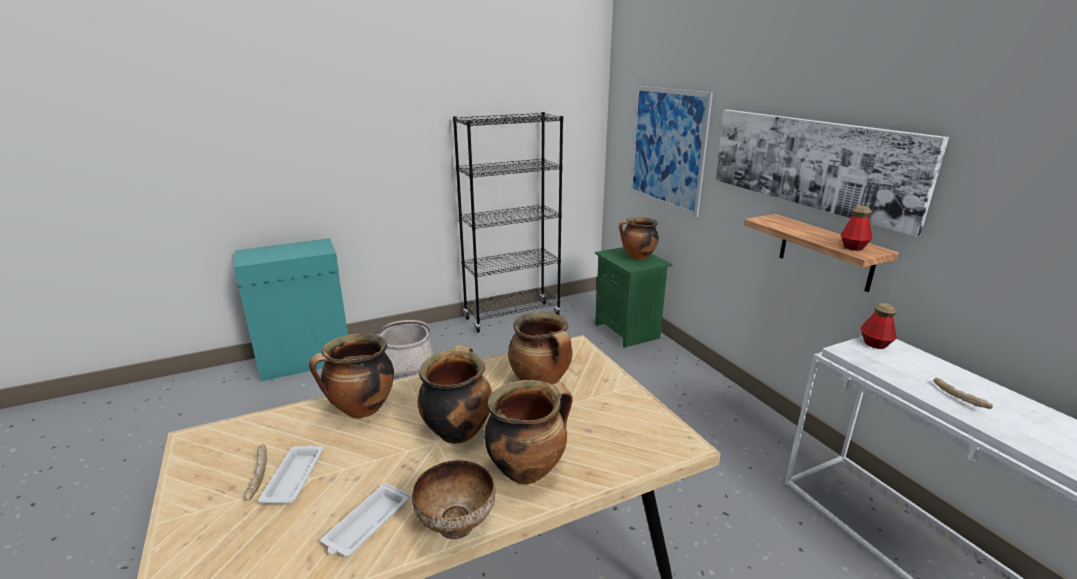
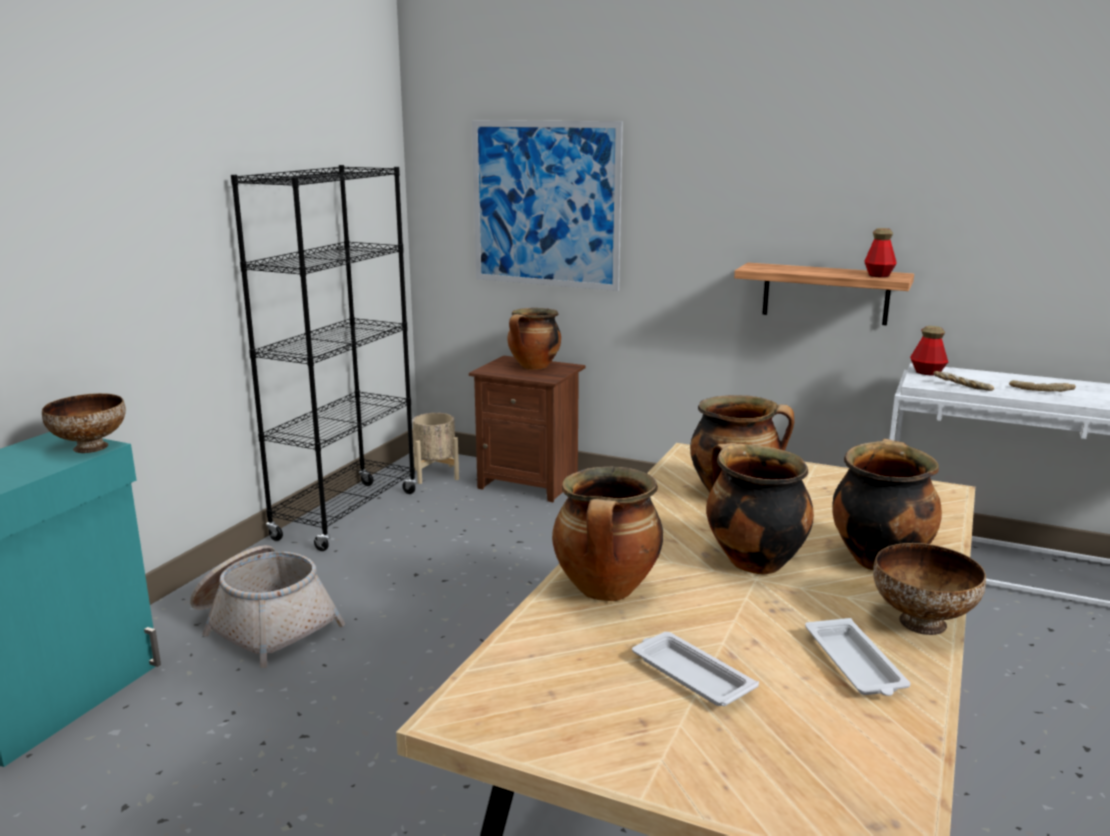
camera: 40 degrees left, 5 degrees down
bread [244,444,267,501] -> bread moved to [934,371,994,391]
green nightstand [595,247,673,348] -> brown nightstand [469,356,586,502]
picture [715,110,949,236] -> none
none -> bowl [42,393,126,453]
none -> beige planter [412,413,459,484]

